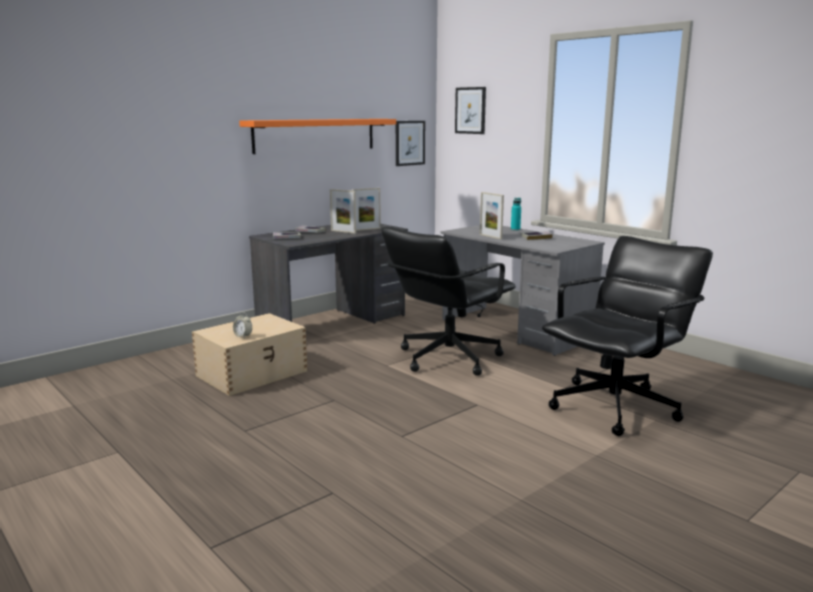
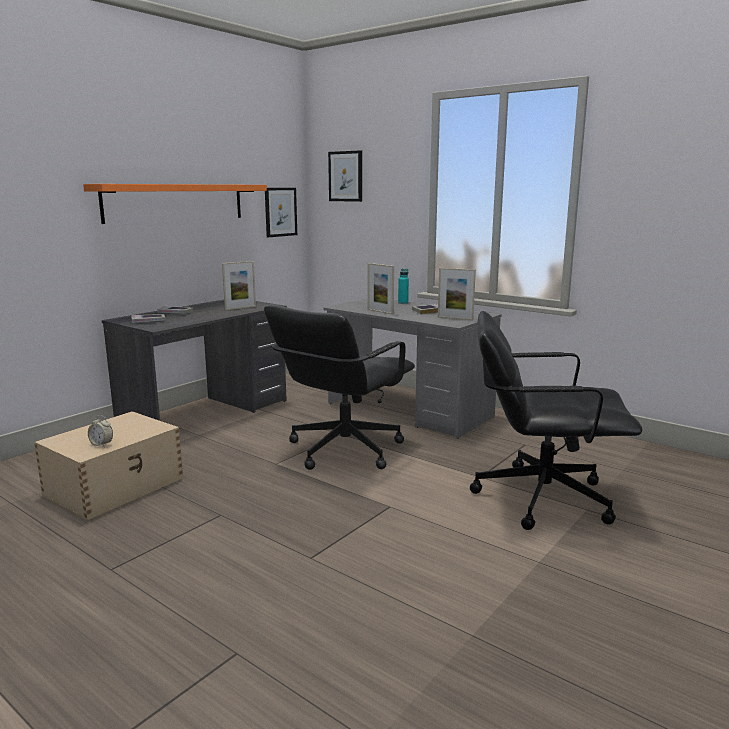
camera: 10 degrees left, 0 degrees up
picture frame [330,189,356,234] -> picture frame moved to [438,268,476,320]
black office chair [542,236,713,436] -> black office chair turned 120 degrees counterclockwise [470,311,643,530]

